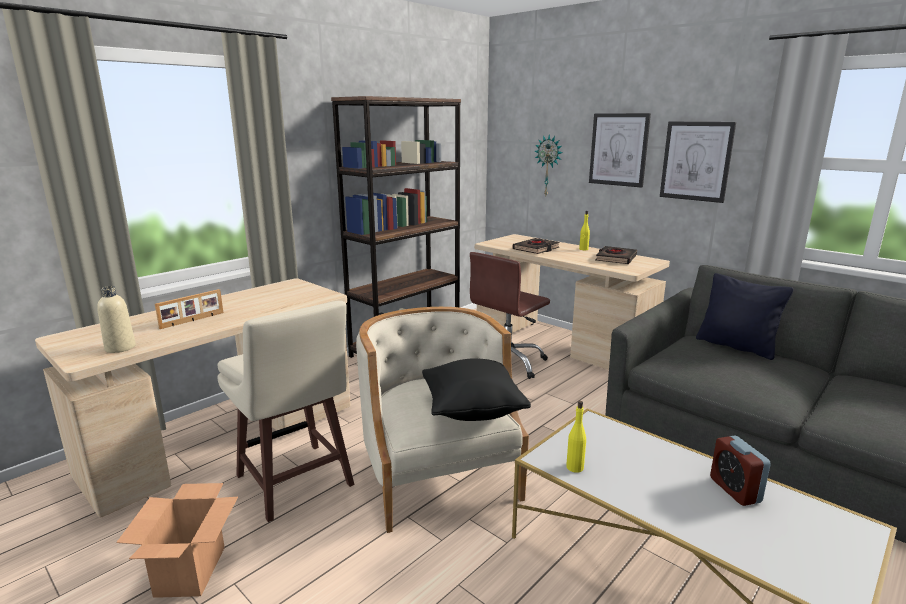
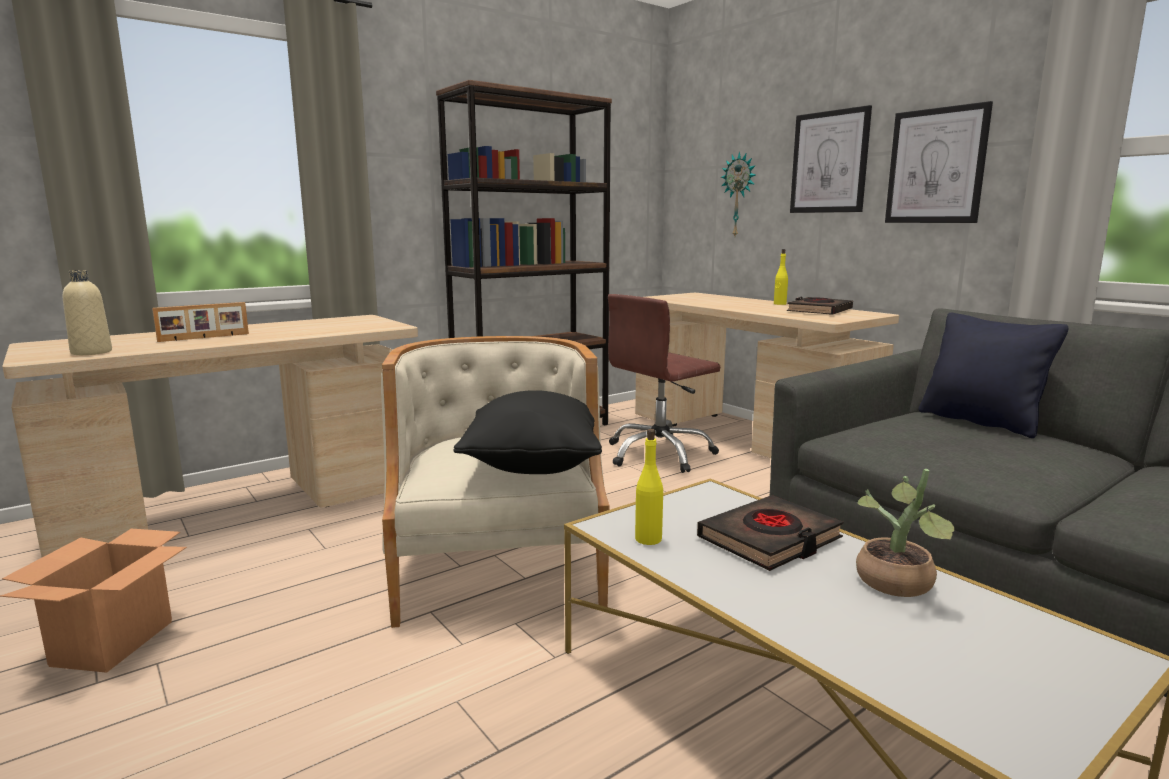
camera: 10 degrees right, 5 degrees down
beige stool [217,301,354,522] -> none
black book [513,238,560,254] -> black book moved to [697,495,843,571]
alarm clock [710,435,771,506] -> potted plant [856,469,955,597]

